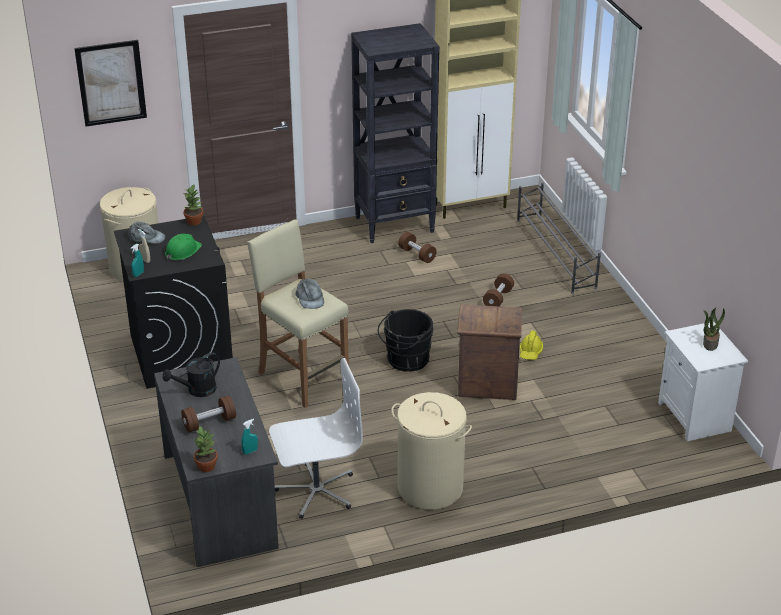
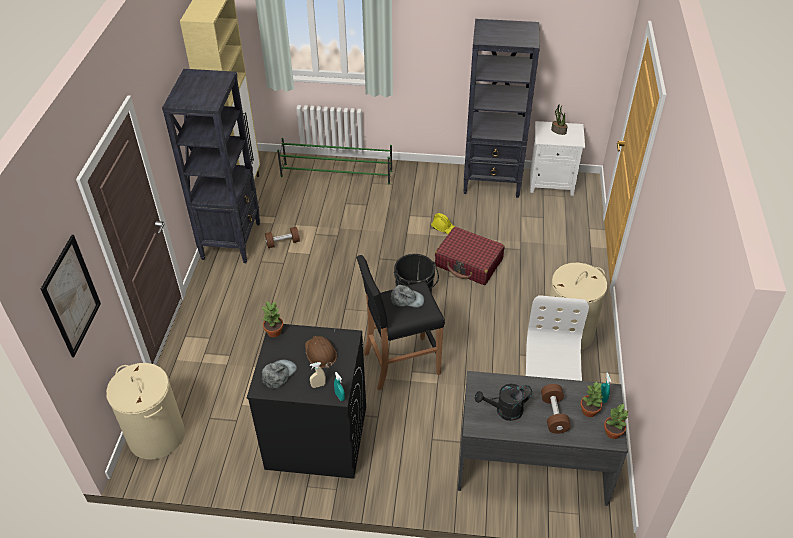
camera: 65 degrees left, 10 degrees up
black watering can [162,352,220,397] -> black watering can turned 90 degrees clockwise [475,384,532,421]
green hard hat [165,234,202,260] -> brown hard hat [305,336,337,368]
beige stool [247,220,349,408] -> black stool [356,255,445,390]
crate [457,305,522,400] -> red suitcase [435,227,505,285]
brown dumbbell [483,273,514,307] -> none
grey shoe rack [517,182,601,294] -> green shoe rack [277,138,392,185]
none -> black bookcase [463,19,540,198]
none -> potted plant [580,382,603,417]

